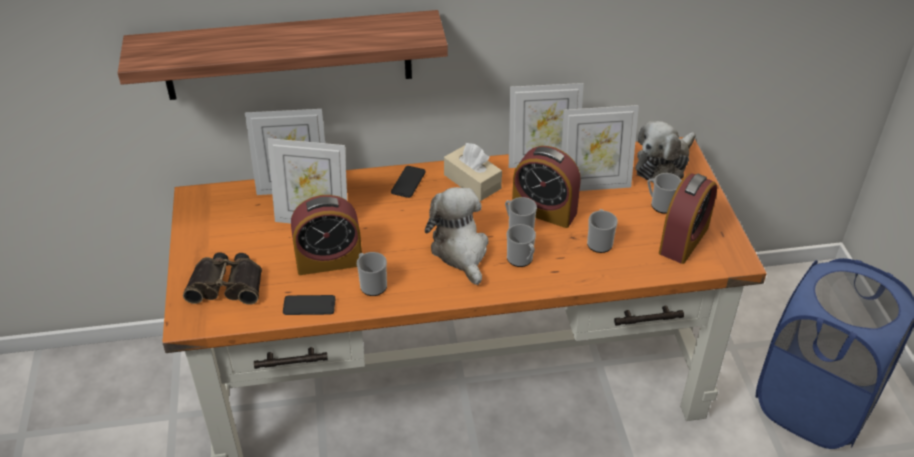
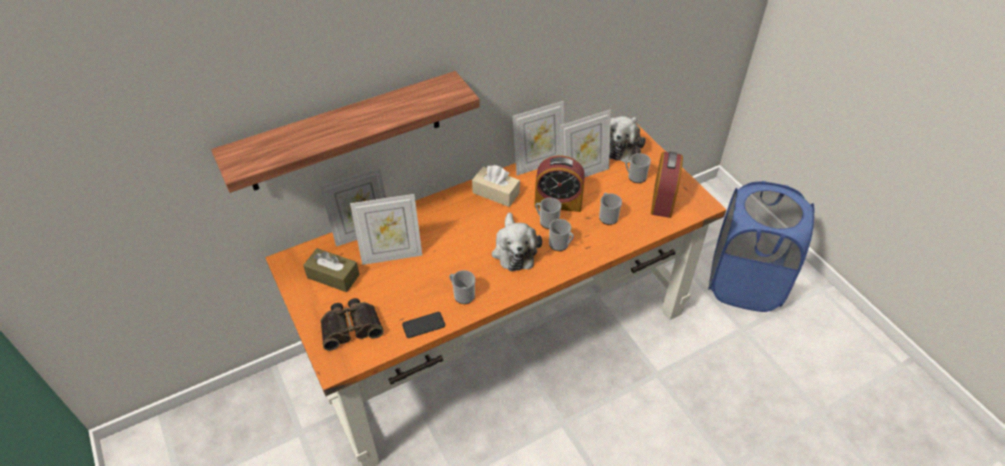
camera: 20 degrees left, 5 degrees up
alarm clock [291,195,362,275] -> none
phone [391,166,426,198] -> none
plush toy [425,187,488,285] -> plush toy turned 150 degrees counterclockwise [492,212,542,271]
none -> brown tissue box [303,248,360,292]

